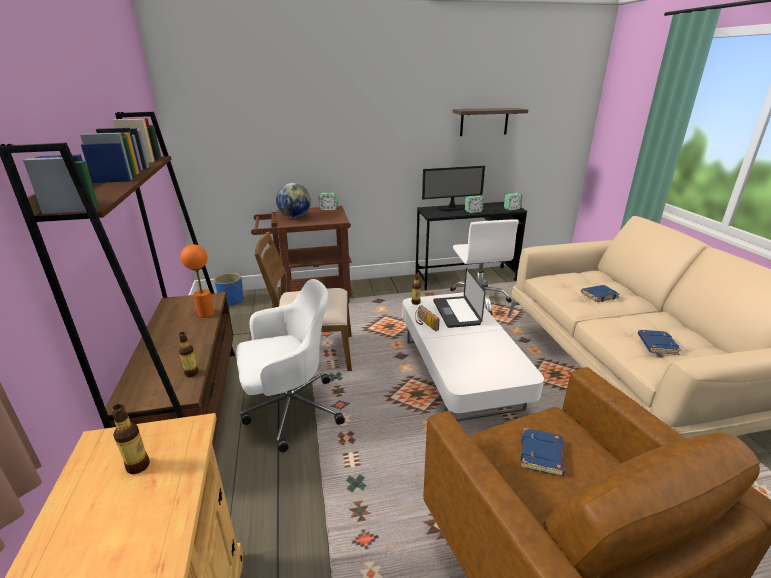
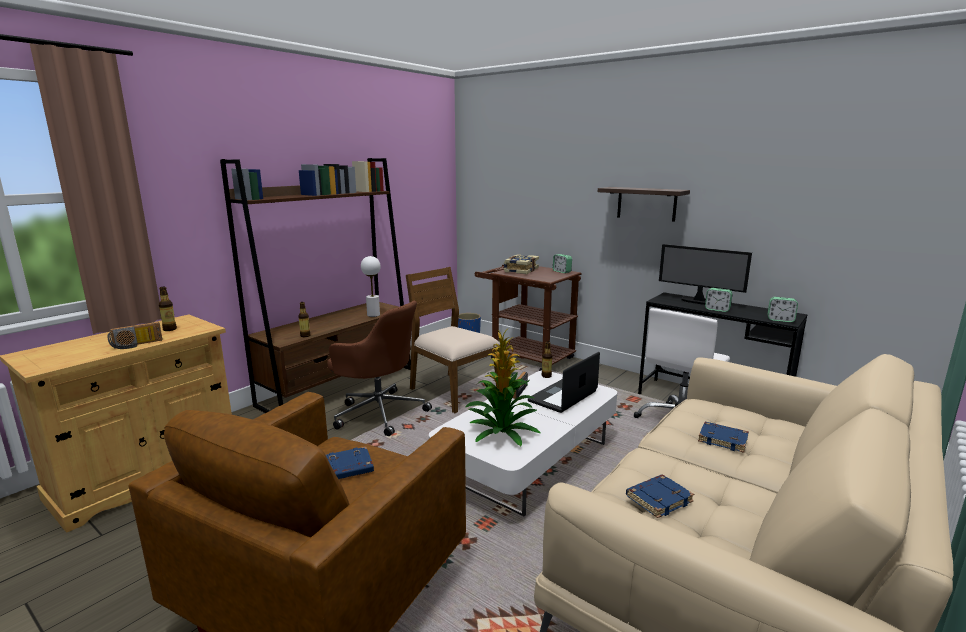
camera: 50 degrees right, 10 degrees down
orange table lamp [180,244,215,318] -> white table lamp [361,256,381,317]
white office chair [236,279,345,452] -> brown office chair [327,301,432,436]
globe [276,183,311,218] -> book [504,254,539,274]
shelf [452,108,528,136] -> shelf moved to [598,187,690,222]
none -> radio [107,322,163,349]
none -> potted plant [465,328,540,446]

